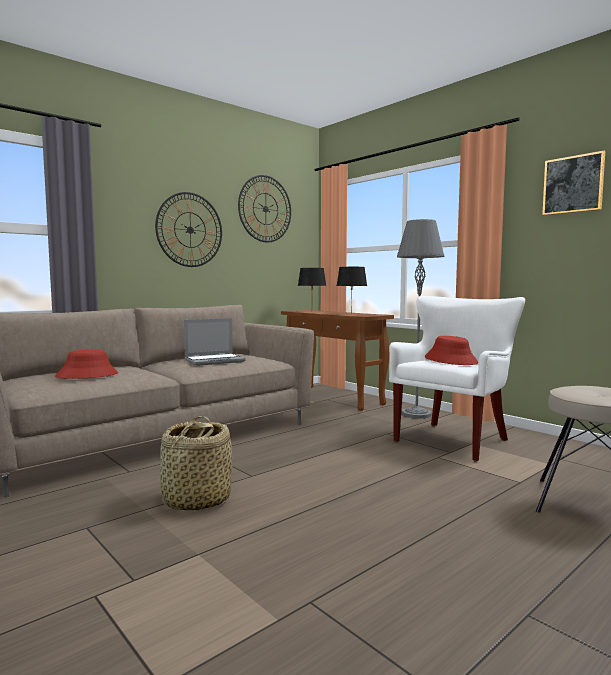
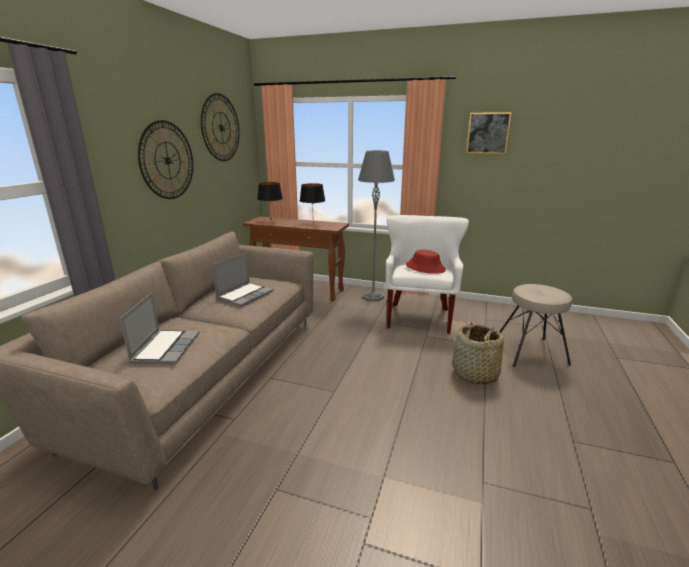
camera: 30 degrees left, 15 degrees up
red hat [55,350,118,379] -> laptop [120,293,199,364]
basket [160,416,232,511] -> basket moved to [453,322,504,384]

